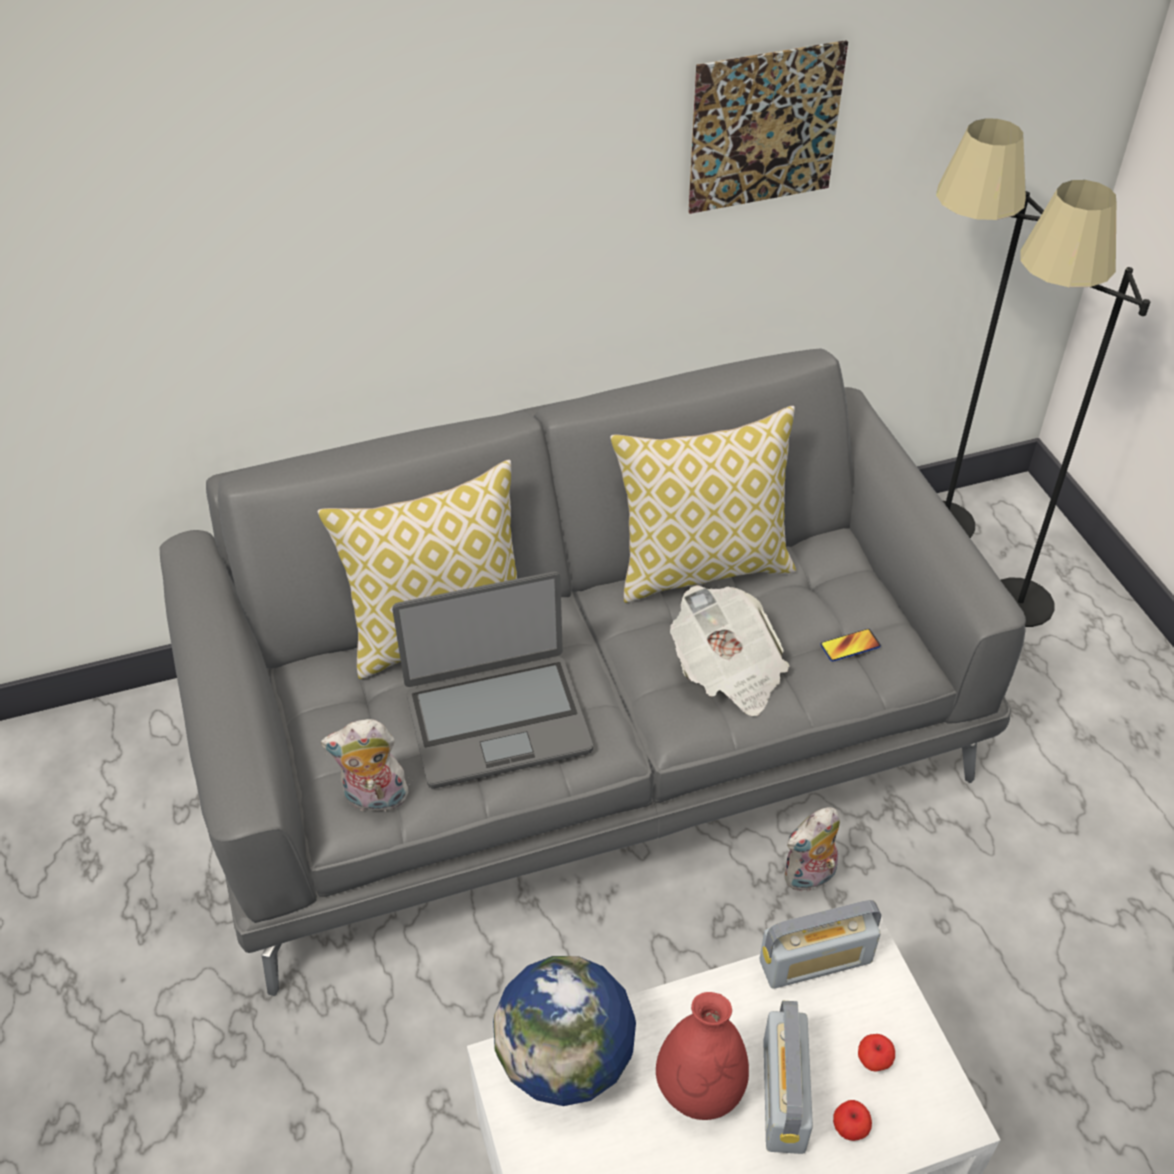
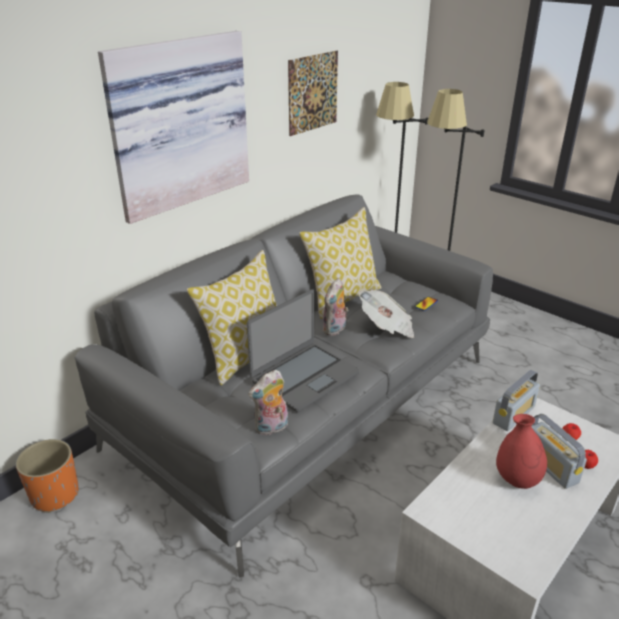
camera: 30 degrees left, 15 degrees down
globe [493,956,636,1106] -> none
plush toy [784,807,840,892] -> plush toy moved to [322,278,348,336]
none -> orange planter [16,439,79,513]
none -> picture [98,31,249,224]

